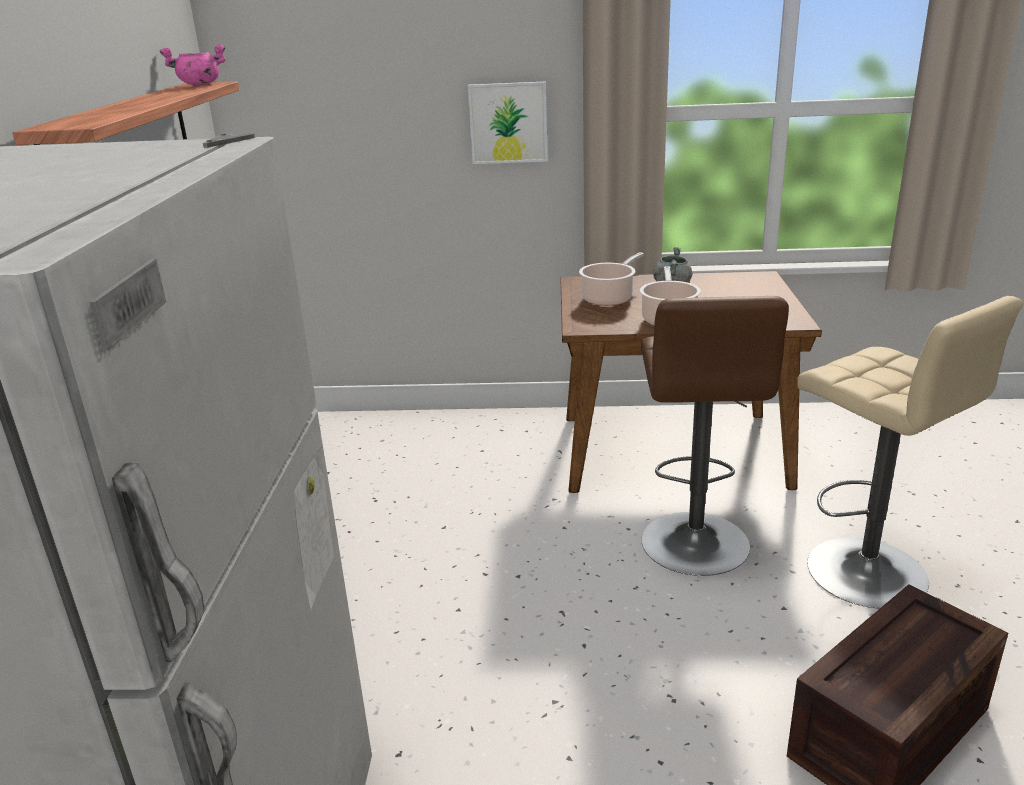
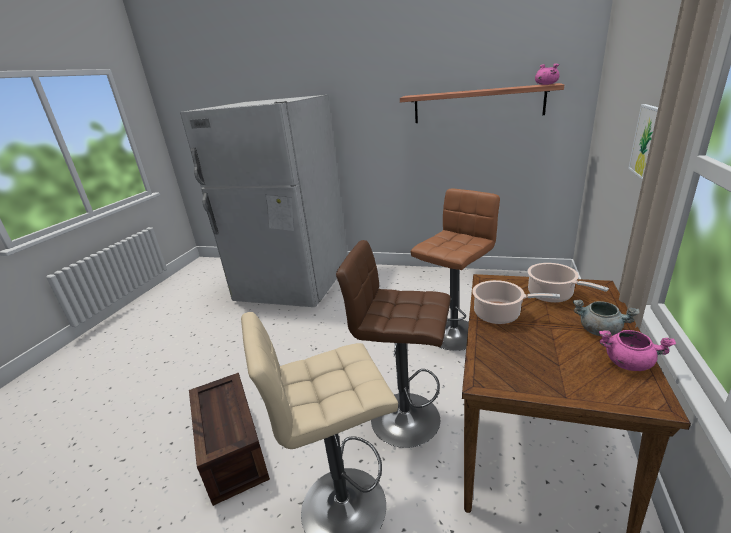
camera: 105 degrees right, 0 degrees up
none -> brown stool [411,188,500,351]
none -> pink cooking pot [599,330,676,371]

